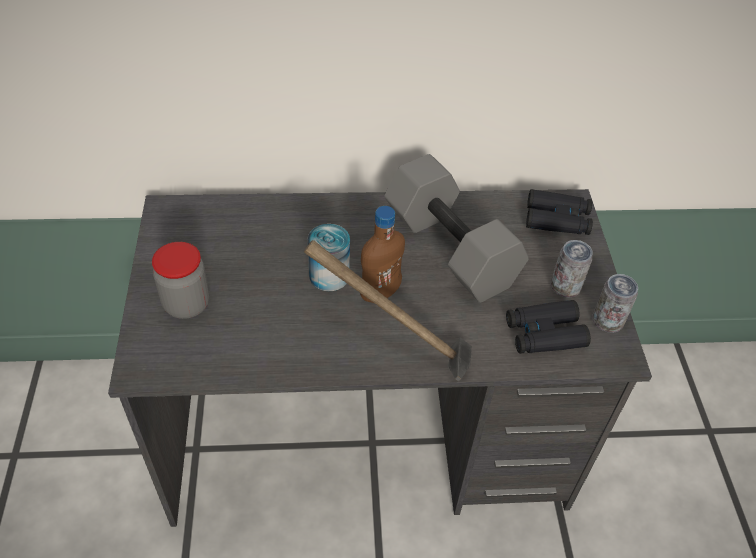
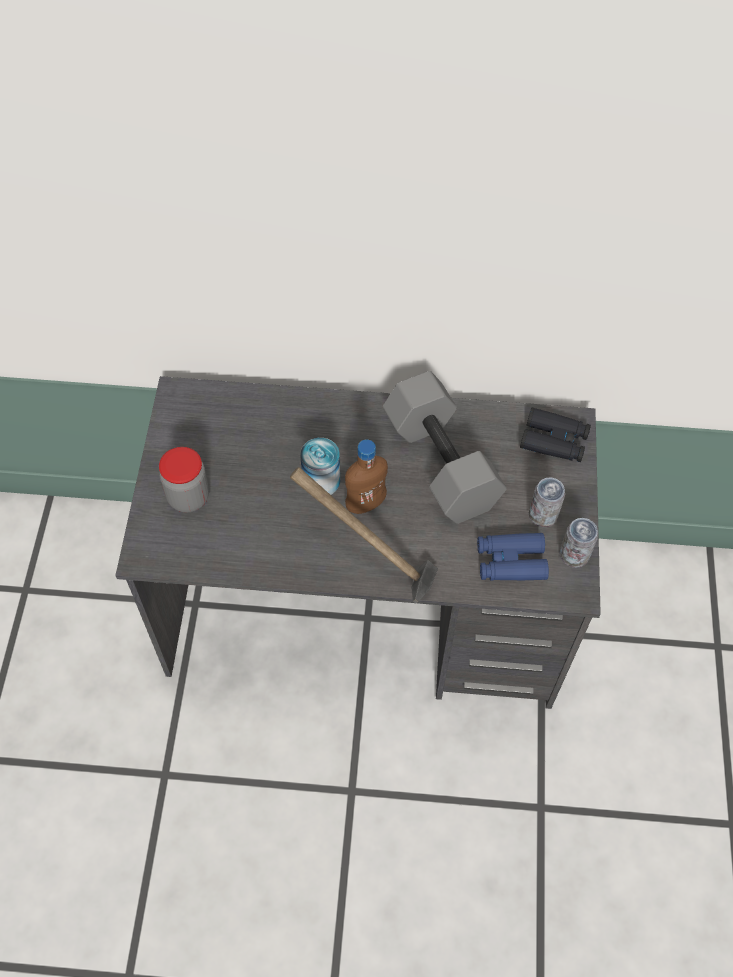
camera: 10 degrees right, 10 degrees up
black binoculars [506,300,591,354] -> blue binoculars [477,533,549,580]

